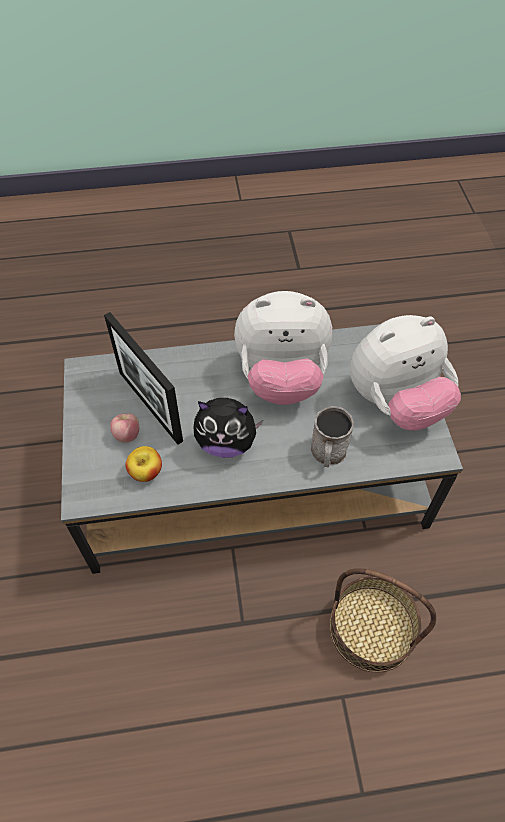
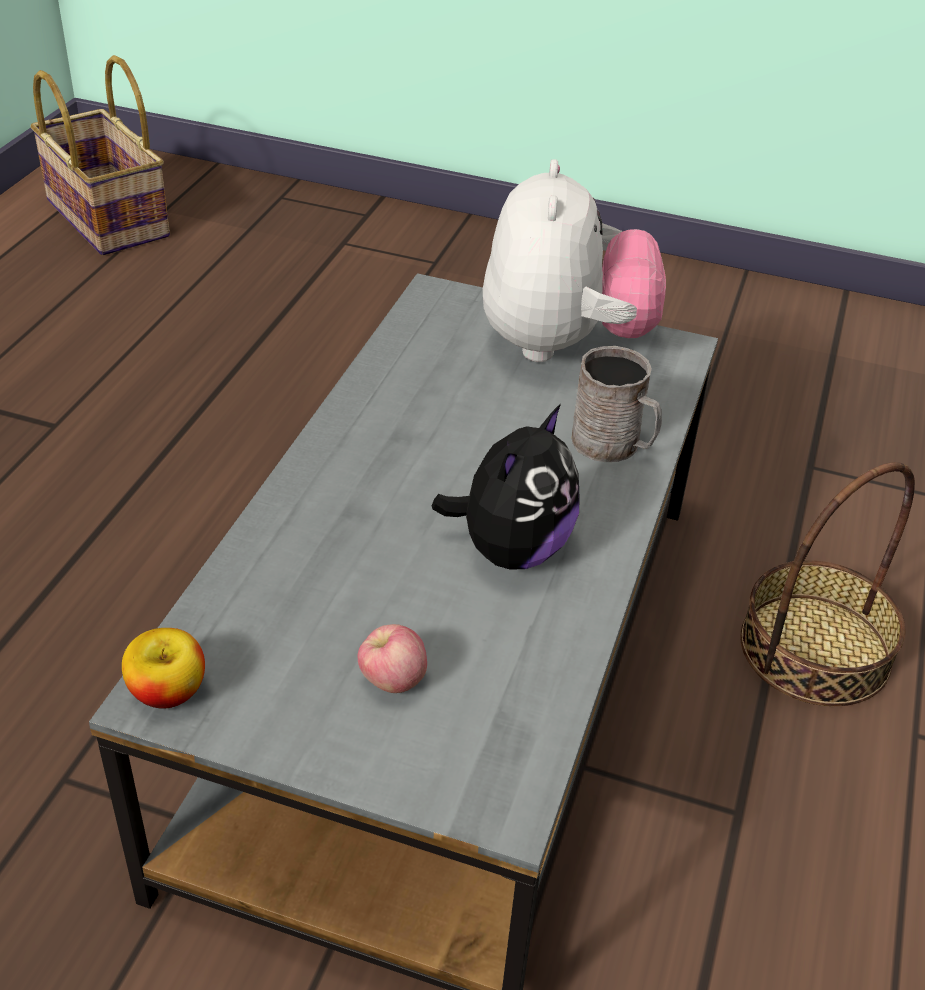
camera: 65 degrees left, 15 degrees down
picture frame [104,312,183,445] -> none
apple [126,446,162,482] -> apple moved to [122,628,205,709]
plush toy [234,291,332,405] -> none
none -> basket [30,55,170,256]

